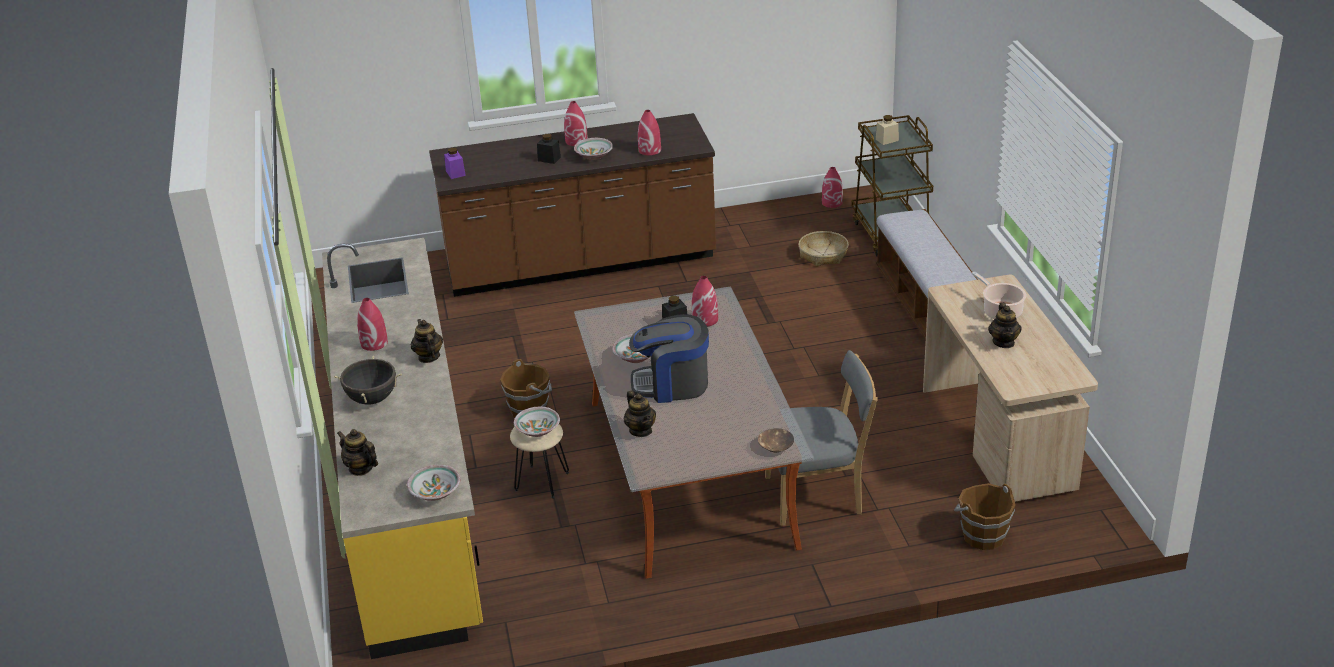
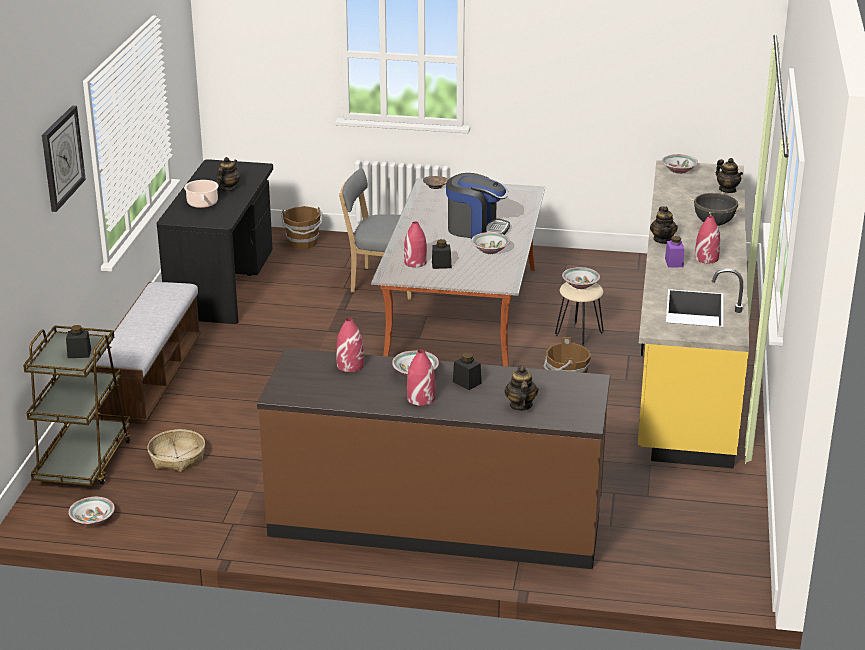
camera: 160 degrees left, 5 degrees down
purple jar [444,148,466,179] -> purple jar moved to [665,236,684,268]
teapot [624,390,656,437] -> teapot moved to [504,365,539,411]
red vase [822,167,843,208] -> bowl [69,497,115,526]
beige jar [876,115,899,145] -> black jar [66,325,91,358]
beige desk [923,275,1098,502] -> black desk [157,159,273,324]
none -> wall clock [42,106,86,212]

